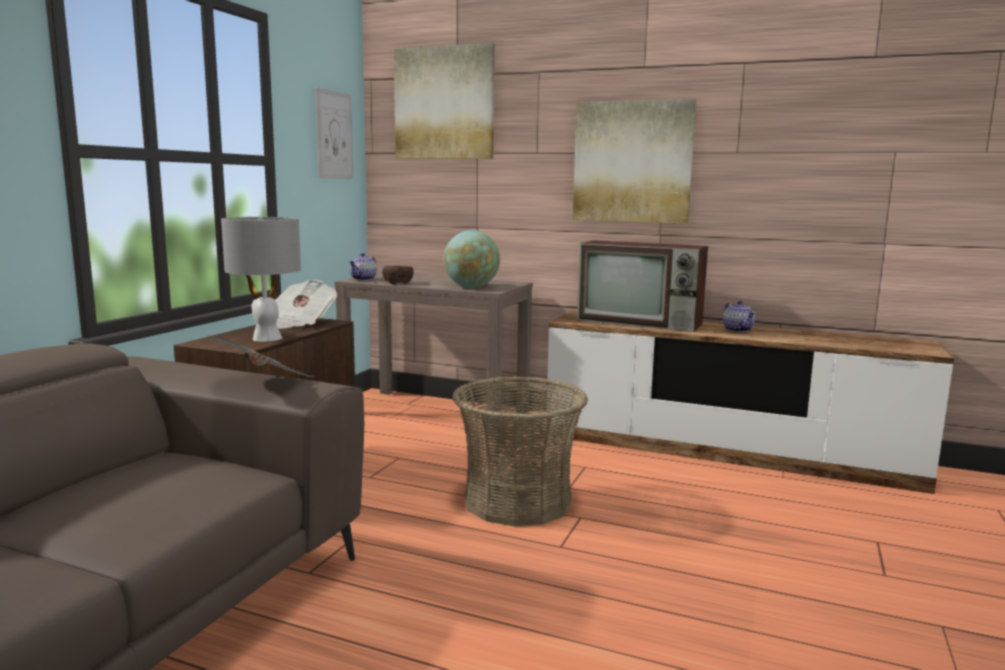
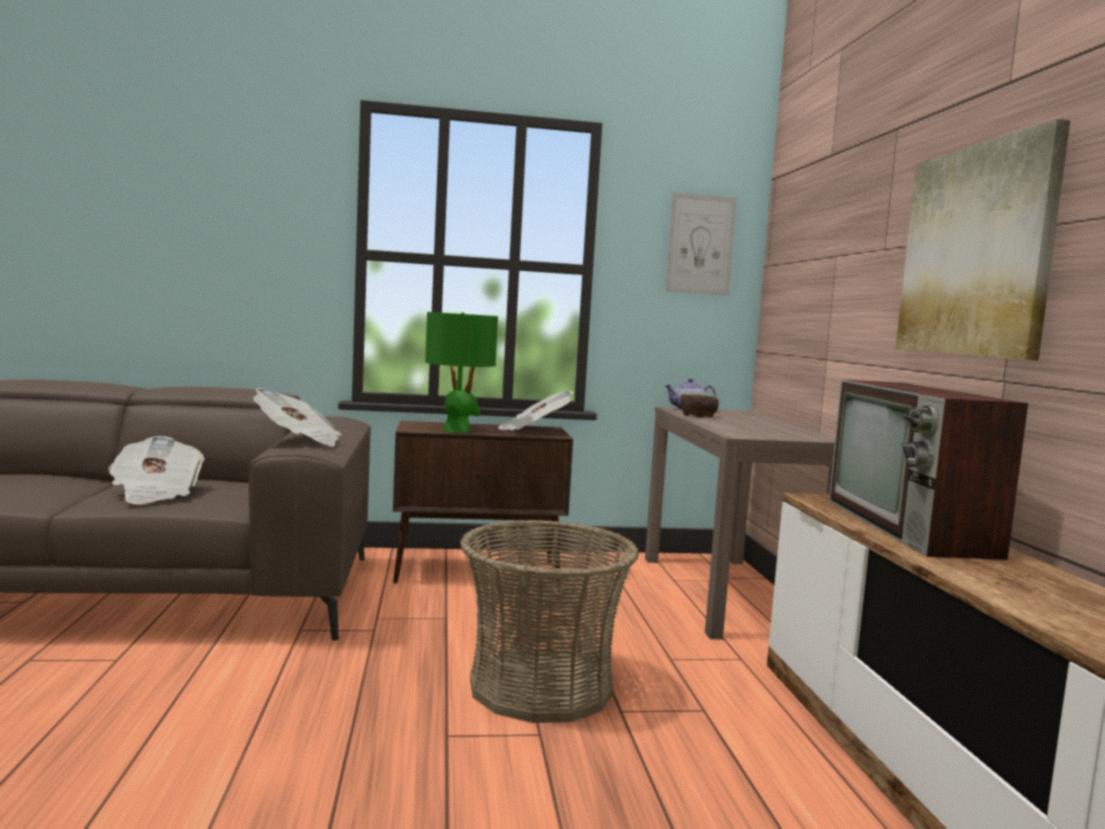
camera: 60 degrees right, 5 degrees down
grey table lamp [221,217,301,342] -> green table lamp [425,312,498,433]
picture [394,43,495,159] -> none
globe [443,231,500,288] -> none
teapot [723,300,755,333] -> none
none -> newspaper [108,436,205,504]

